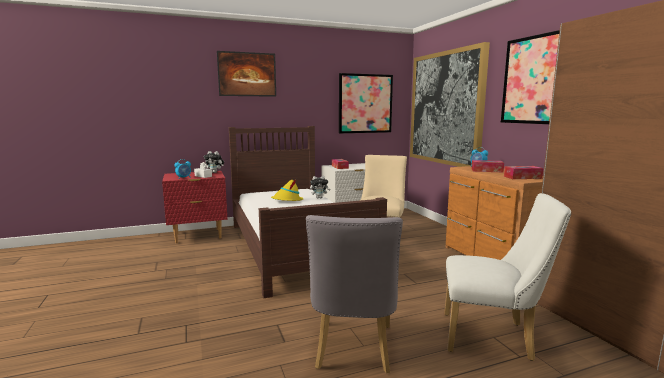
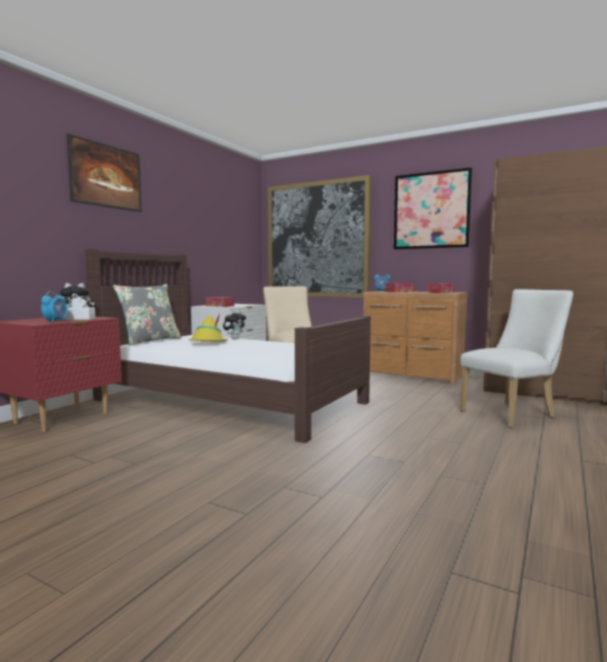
camera: 40 degrees left, 5 degrees down
grey chair [306,215,403,373] -> none
picture [339,73,393,133] -> none
none -> grey pillow [113,284,182,346]

